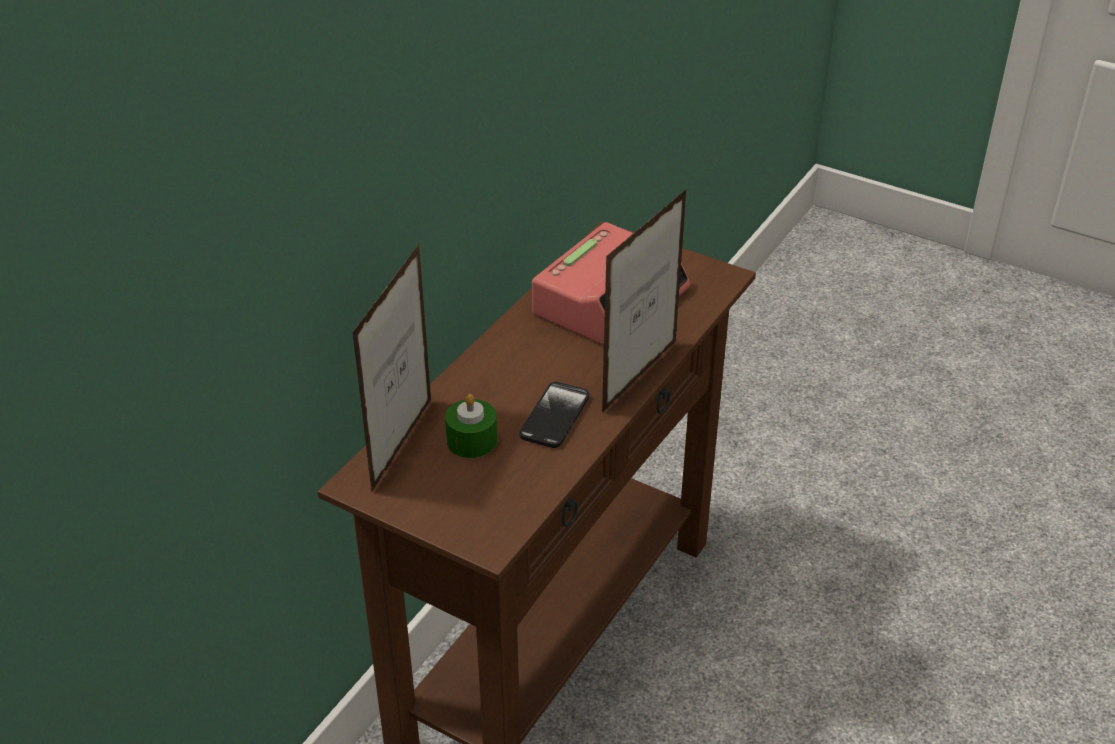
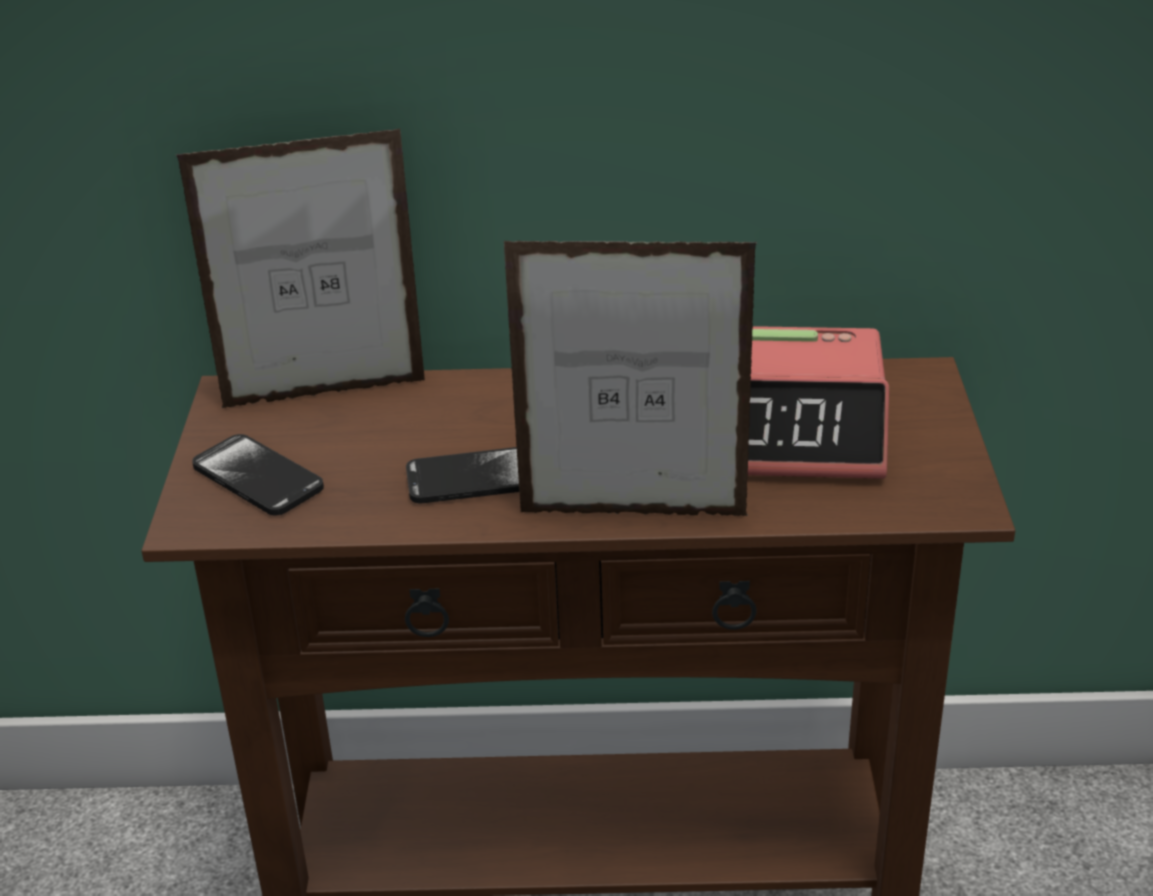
camera: 60 degrees right, 5 degrees down
green candle [445,394,497,458] -> none
none -> phone [192,434,324,515]

